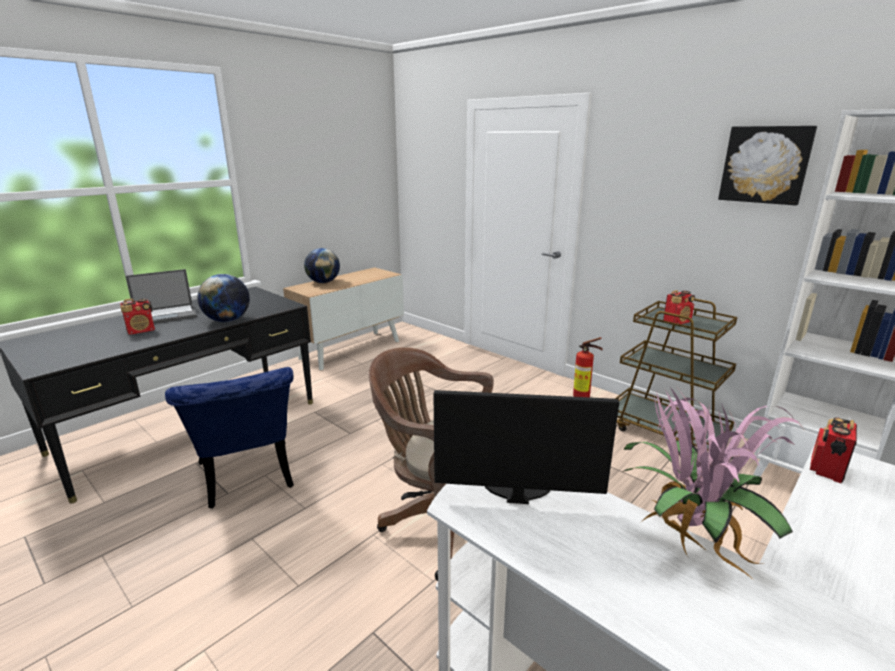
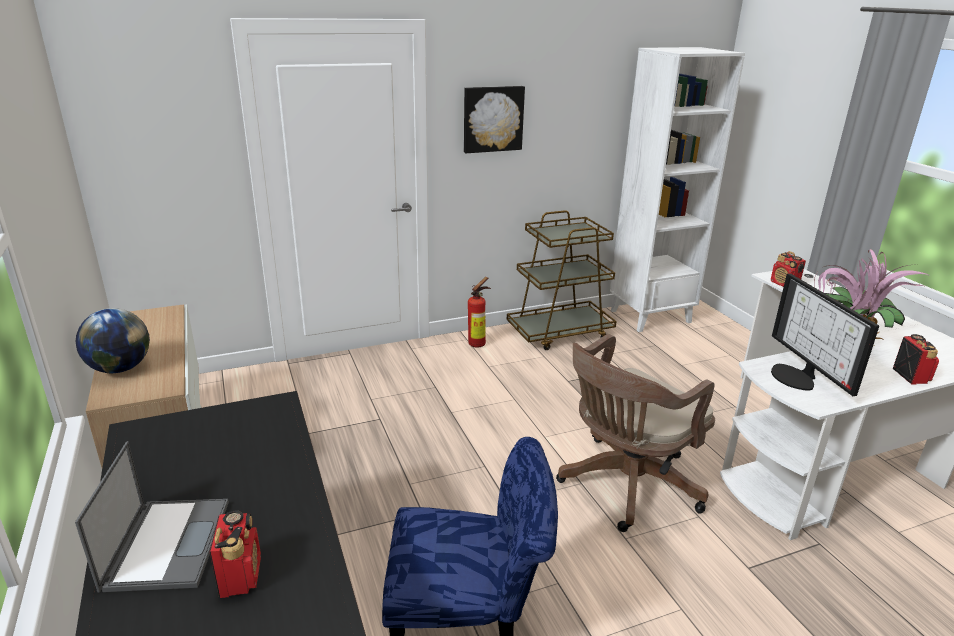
camera: 65 degrees left, 5 degrees up
globe [197,274,250,322] -> none
monitor [434,390,619,504] -> monitor turned 45 degrees counterclockwise [771,273,879,396]
radio [663,290,695,324] -> radio moved to [893,334,939,385]
picture [718,126,817,205] -> picture moved to [464,86,525,153]

